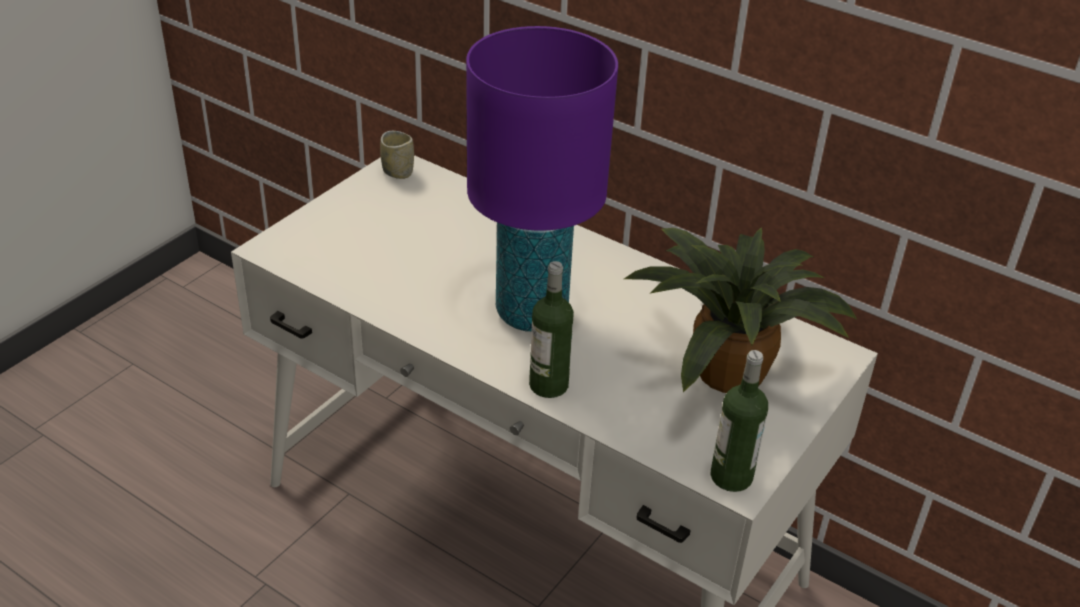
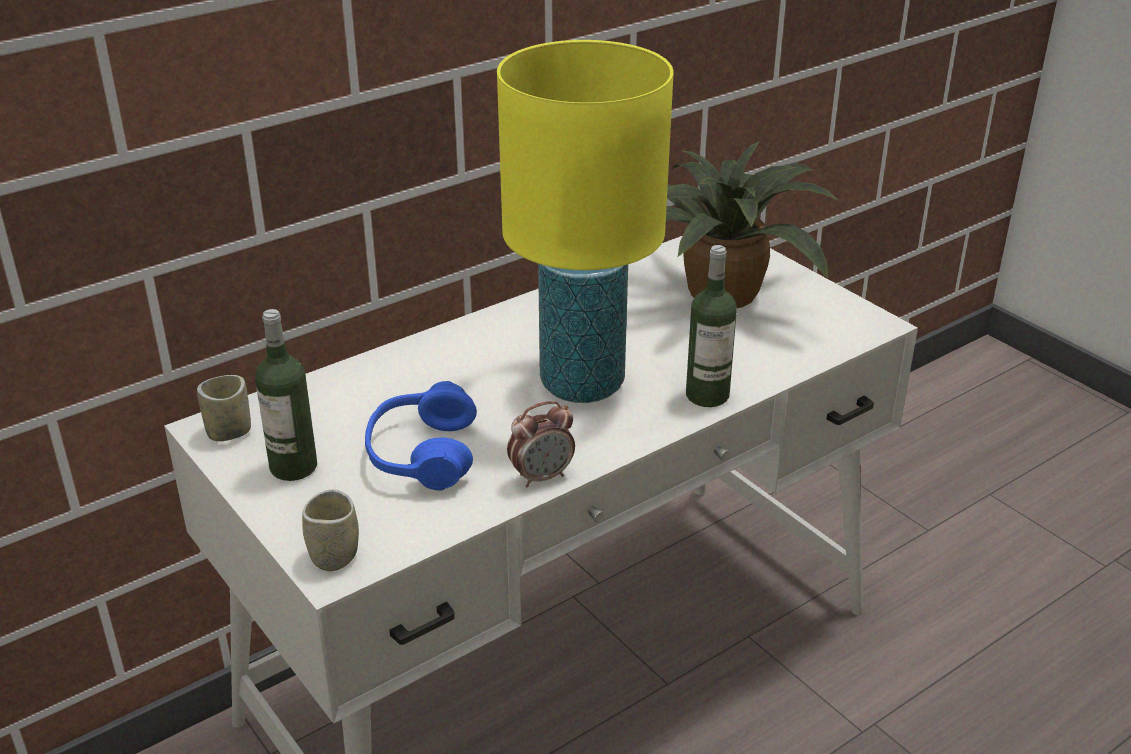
camera: 70 degrees left, 5 degrees down
purple table lamp [466,26,618,332] -> yellow table lamp [497,40,673,403]
bottle [711,350,768,492] -> bottle moved to [255,309,317,481]
none -> cup [302,489,359,571]
none -> blue headphones [365,381,477,491]
none -> alarm clock [507,401,575,487]

